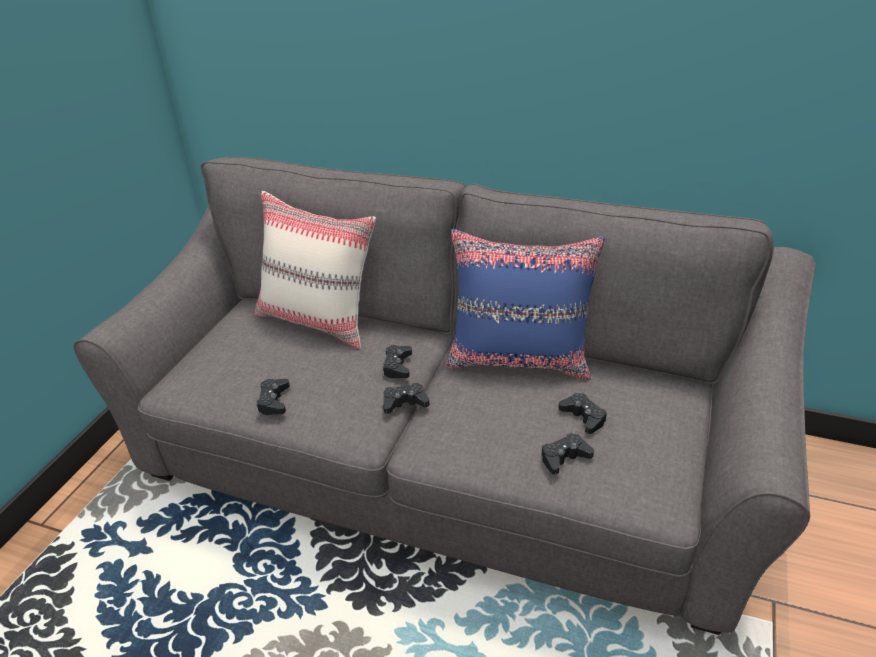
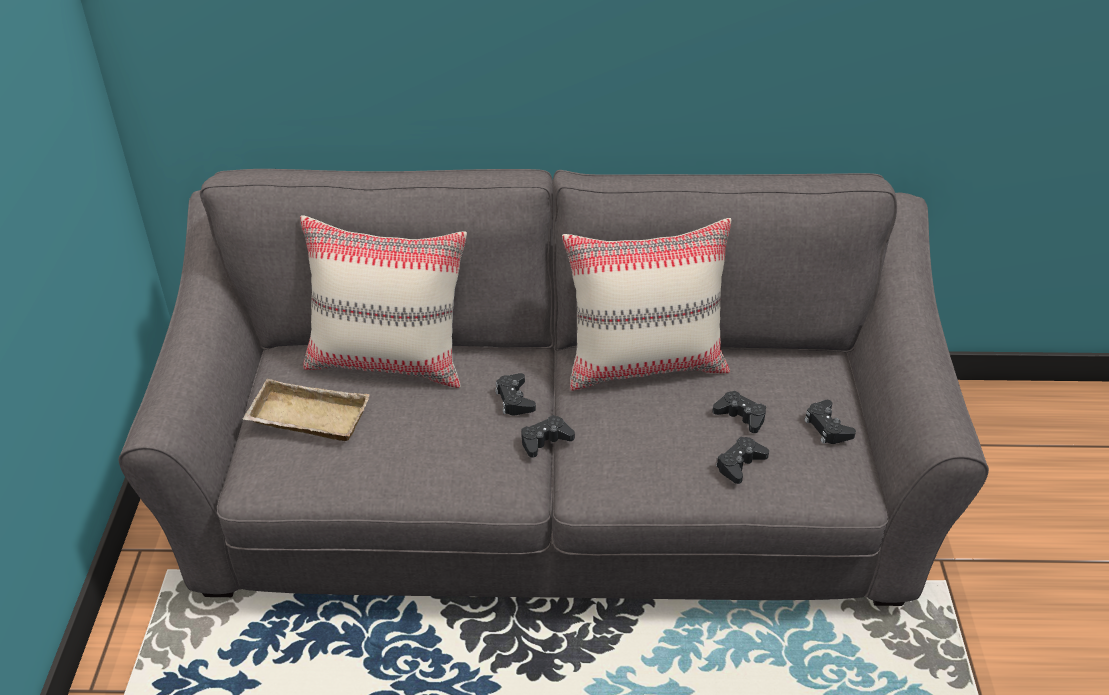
camera: 20 degrees left, 5 degrees up
black game controller [256,379,290,415] -> black game controller moved to [804,400,856,444]
blue pillow [447,229,605,380] -> beige pillow [562,218,731,391]
none -> beige tray [243,379,370,441]

